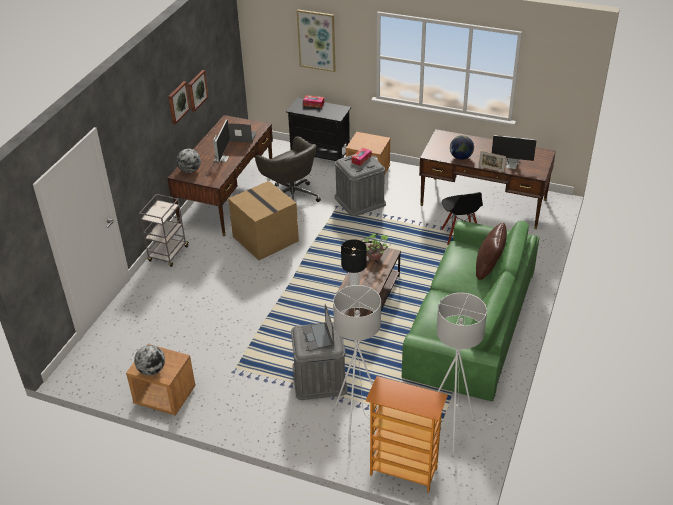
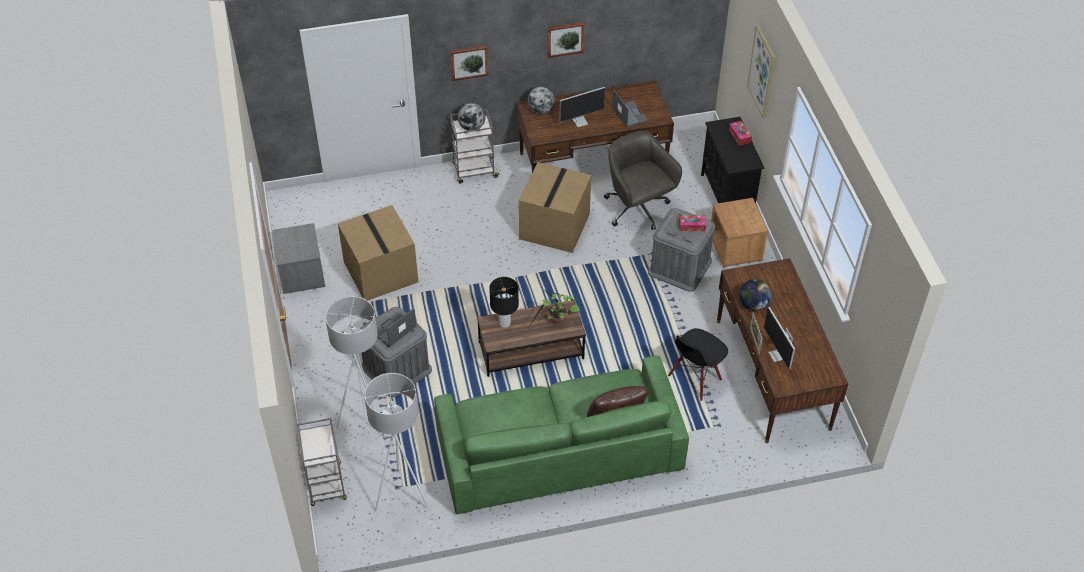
camera: 55 degrees right, 10 degrees up
brown nightstand [126,344,195,416] -> grey nightstand [272,223,325,294]
globe [134,345,165,375] -> globe moved to [458,103,485,131]
picture [188,70,208,112] -> picture moved to [450,45,488,81]
grey office chair [255,136,321,202] -> grey office chair turned 135 degrees clockwise [604,131,682,230]
bookcase [366,376,448,493] -> grey cart [297,418,347,506]
none -> cardboard box [338,205,418,301]

